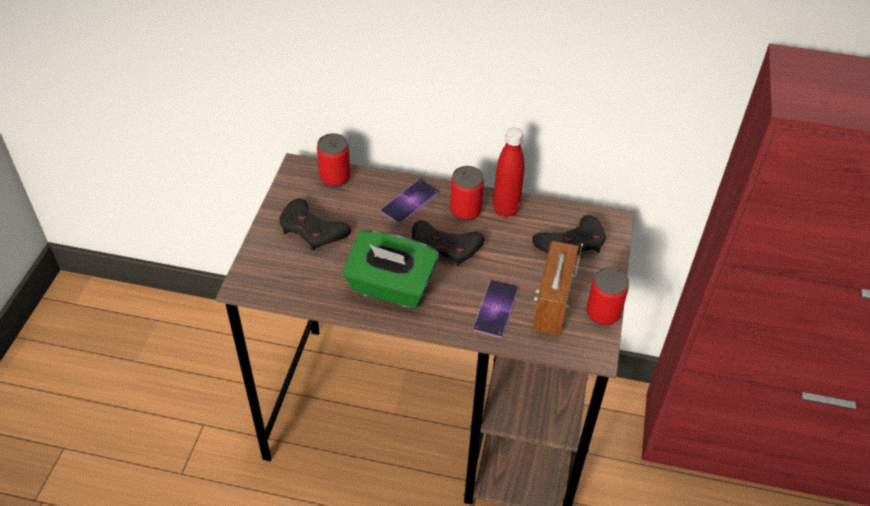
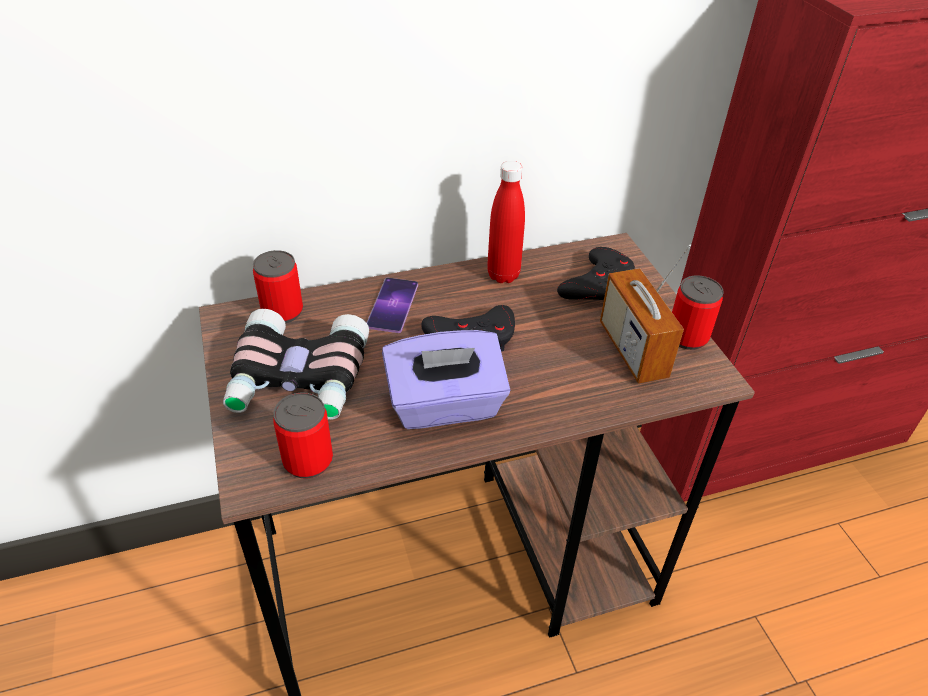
camera: 30 degrees left, 5 degrees down
black game controller [279,199,351,251] -> binoculars [223,309,369,420]
green tissue box [342,230,439,309] -> purple tissue box [382,330,510,429]
can [450,166,484,221] -> can moved to [273,392,333,479]
phone [473,280,518,338] -> none

